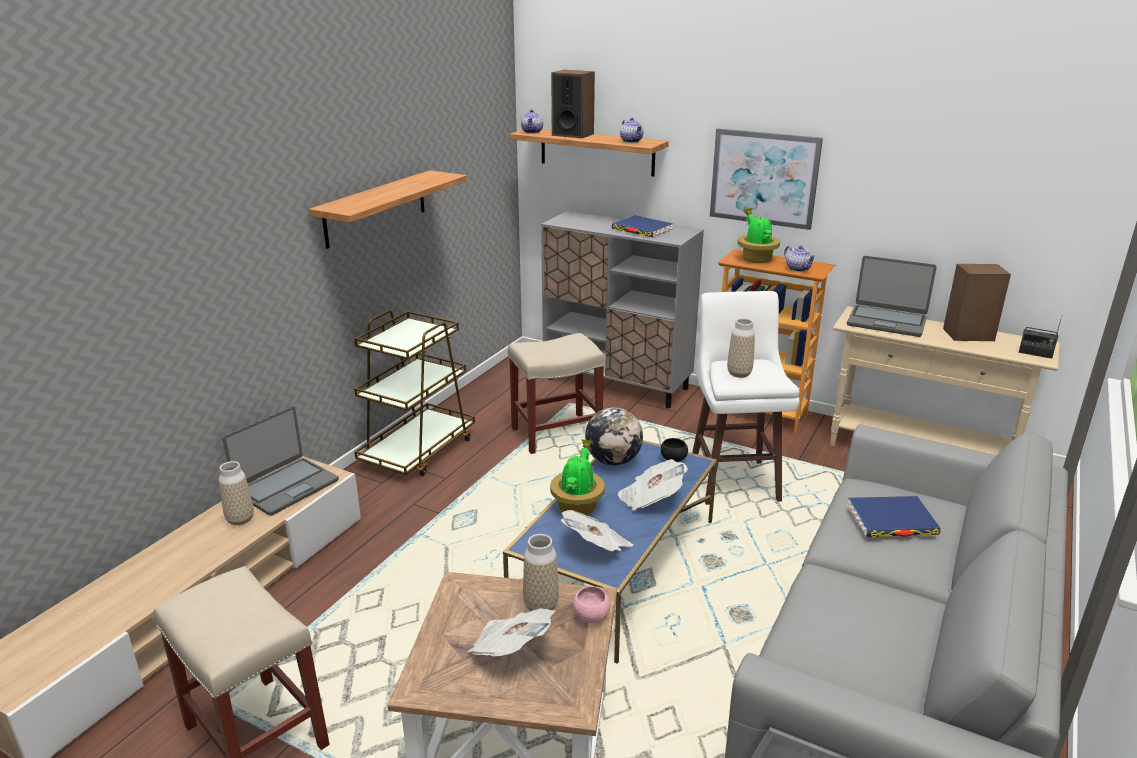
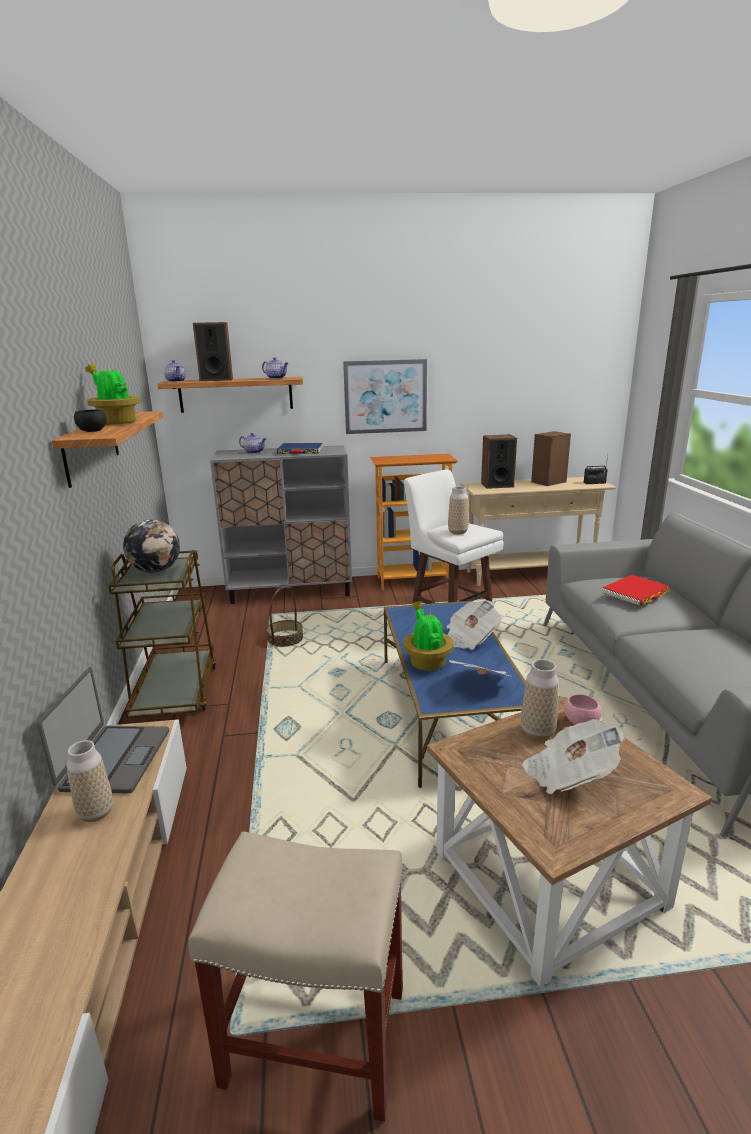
camera: 35 degrees left, 5 degrees down
beige stool [508,333,605,454] -> basket [266,586,303,647]
globe [585,407,643,466] -> globe moved to [123,519,180,573]
black bowl [661,438,688,462] -> black bowl moved to [74,410,107,432]
potted plant [738,208,780,263] -> potted plant moved to [85,364,141,425]
teapot [784,245,816,272] -> teapot moved to [239,433,266,454]
laptop [847,256,937,337] -> speaker [481,434,517,489]
blue book [848,496,940,537] -> red book [603,575,670,606]

